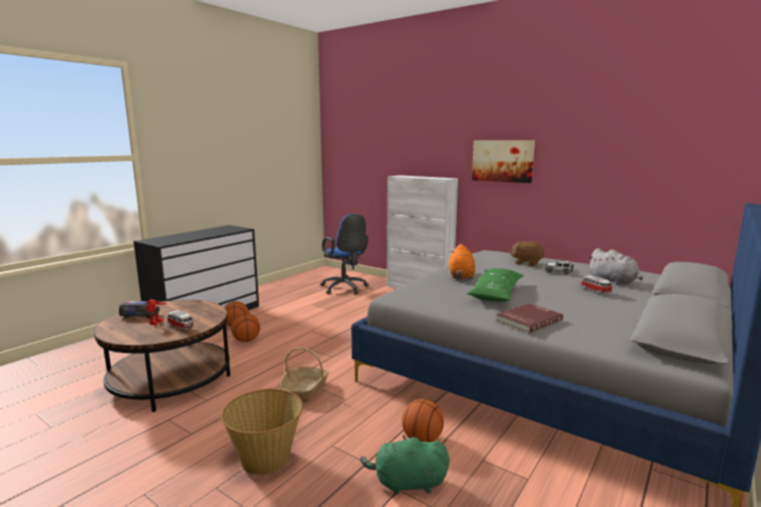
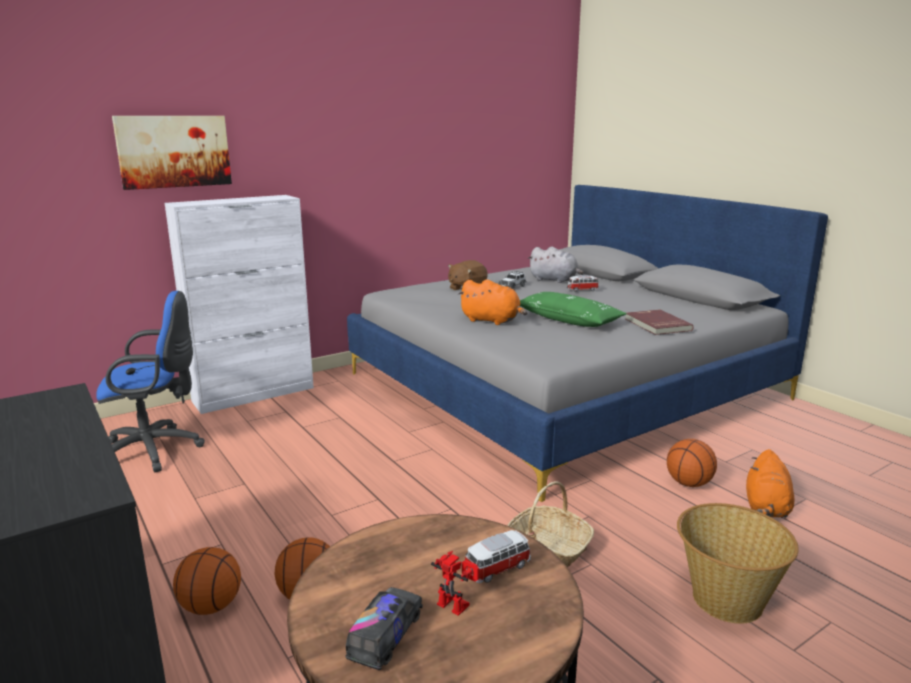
camera: 70 degrees left, 5 degrees up
green plush toy [360,435,449,495] -> orange plush toy [746,449,794,518]
picture [472,141,535,183] -> picture moved to [112,116,232,190]
grey plush toy [588,248,643,285] -> grey plush toy turned 45 degrees clockwise [528,247,584,283]

